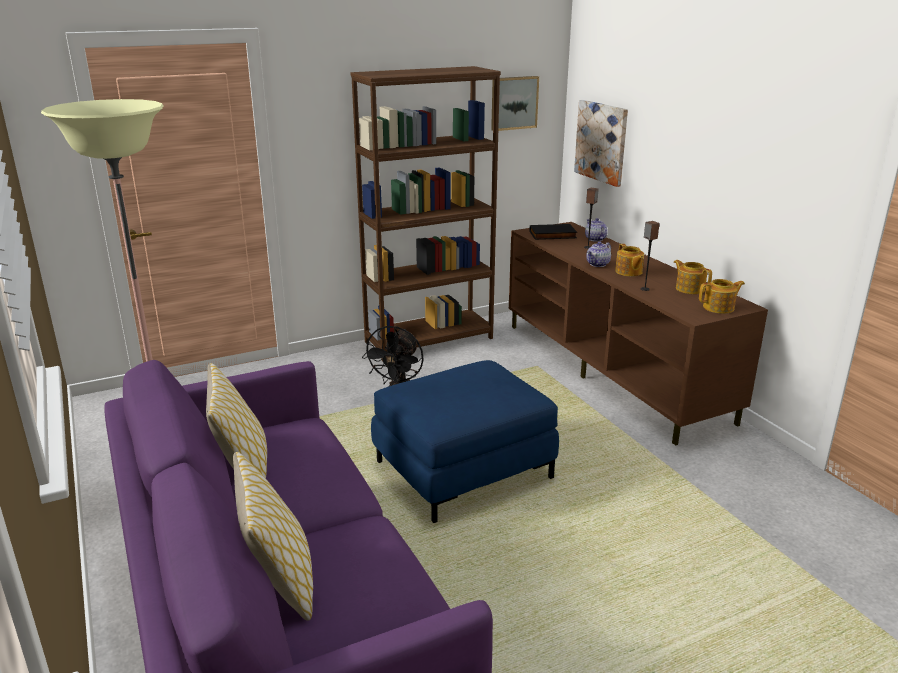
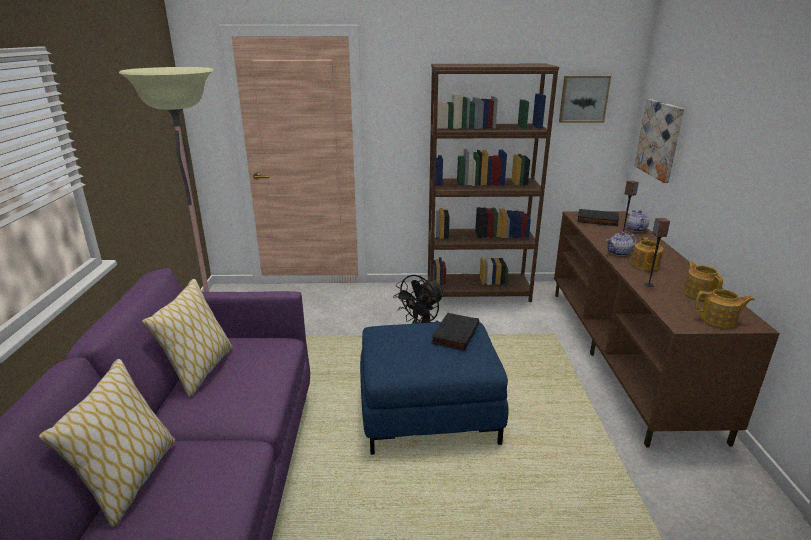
camera: 25 degrees right, 0 degrees up
none -> black book [431,313,479,351]

